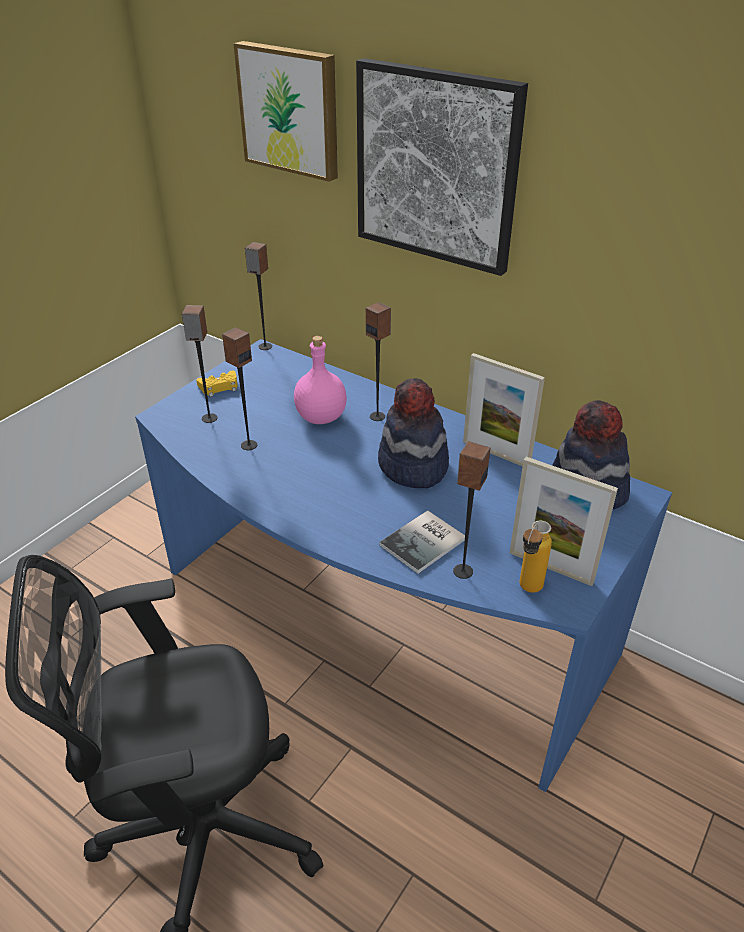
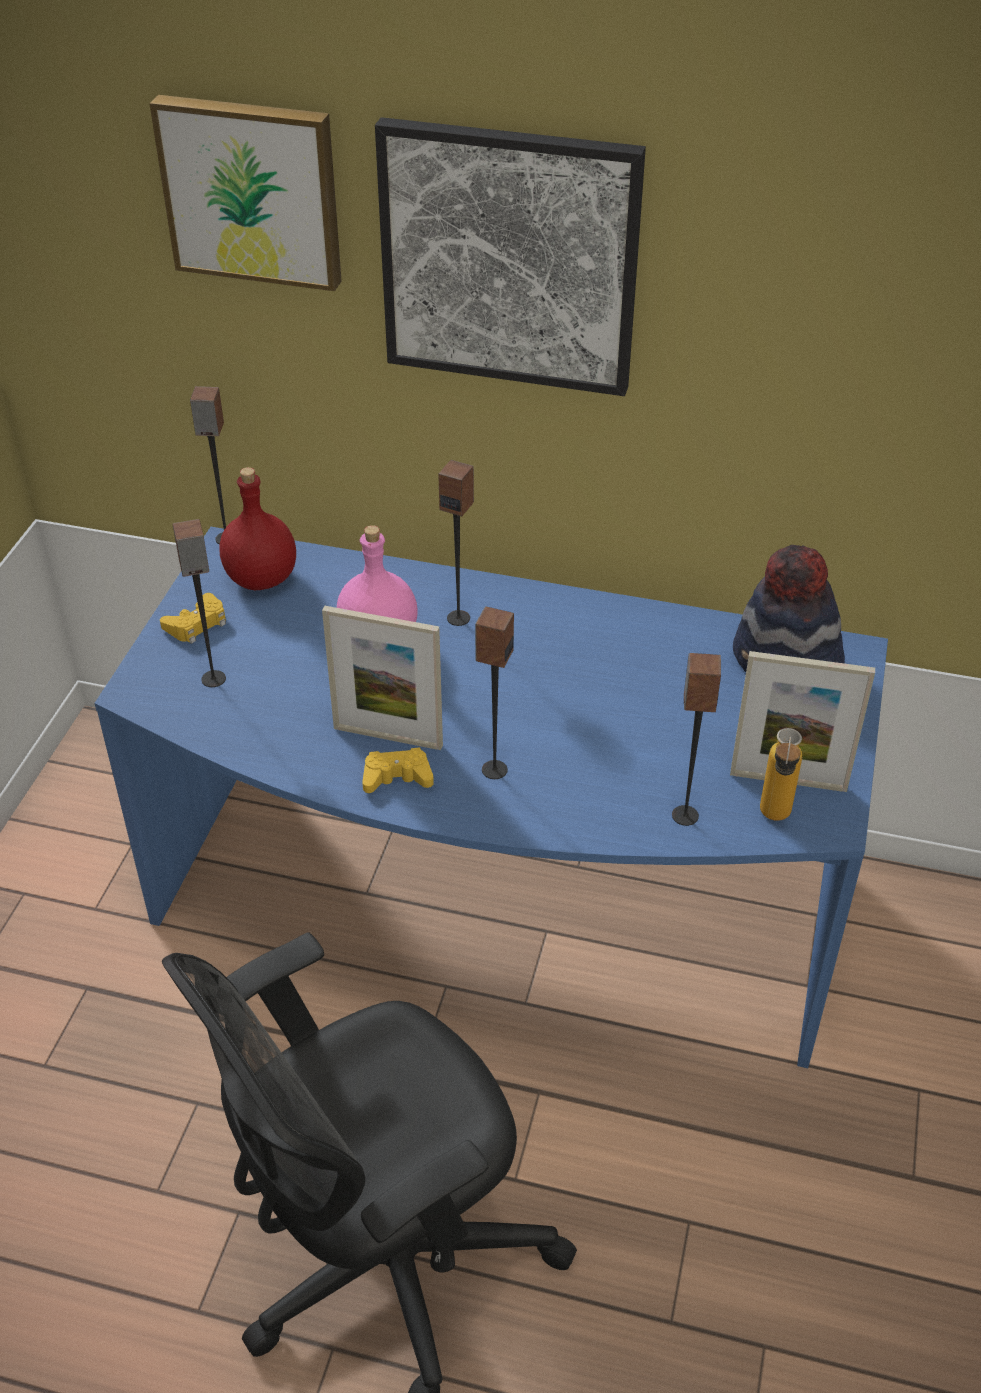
camera: 20 degrees left, 5 degrees up
speaker [222,327,257,450] -> speaker moved to [475,607,514,779]
hat [378,378,449,488] -> none
book [379,510,465,574] -> none
picture frame [463,353,545,466] -> picture frame moved to [322,606,443,750]
none -> red bottle [219,467,296,590]
none -> yellow game controller [362,748,434,793]

